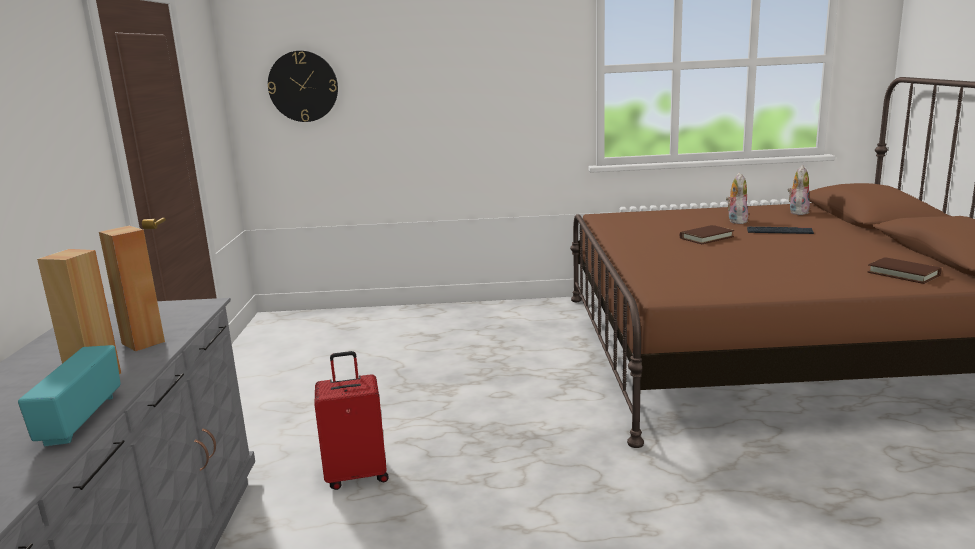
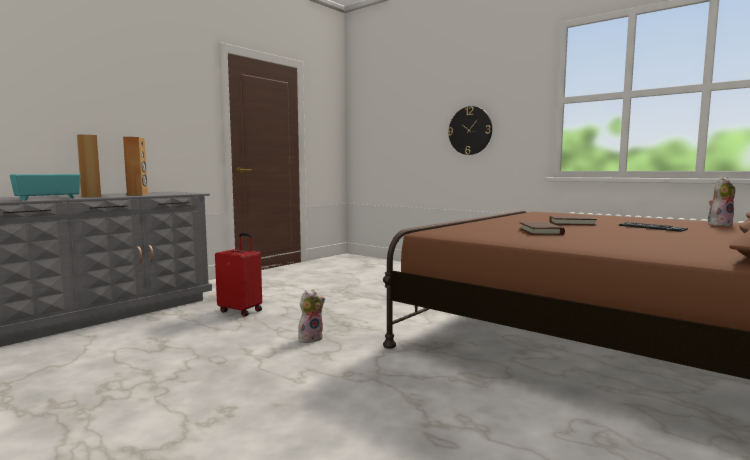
camera: 40 degrees right, 10 degrees down
wall clock [268,51,338,122] -> wall clock moved to [448,106,492,155]
plush toy [726,173,748,224] -> plush toy moved to [298,290,325,343]
brown book [867,257,942,284] -> brown book moved to [519,222,565,235]

